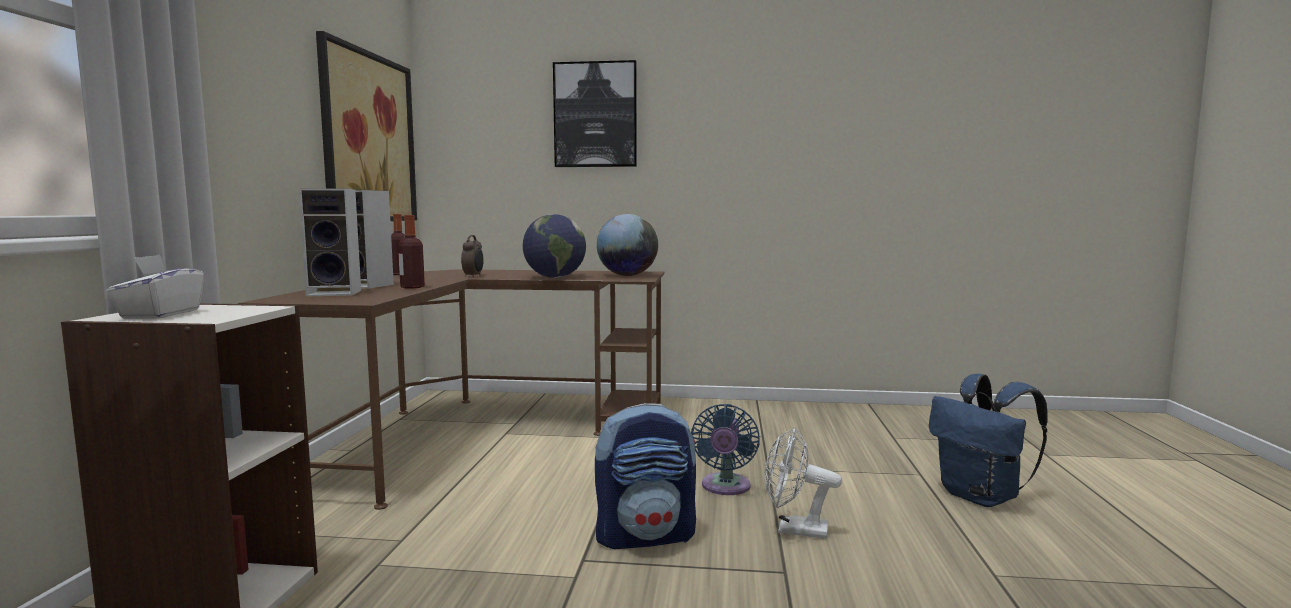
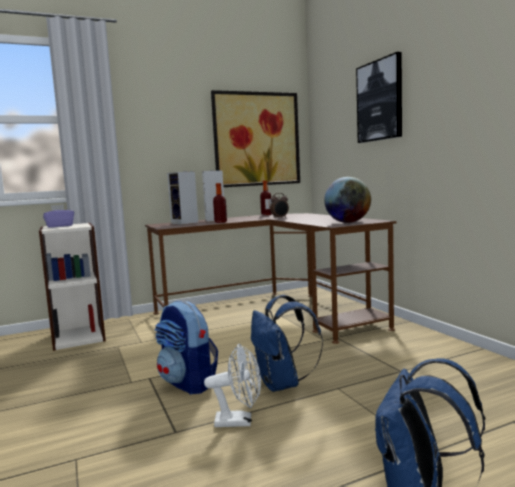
camera: 60 degrees right, 0 degrees up
white tissue box [107,254,204,318] -> purple tissue box [43,204,74,228]
globe [523,214,586,278] -> none
blue fan [691,404,760,495] -> blue backpack [251,295,323,392]
white fan [765,427,842,539] -> white fan turned 105 degrees clockwise [204,344,261,427]

